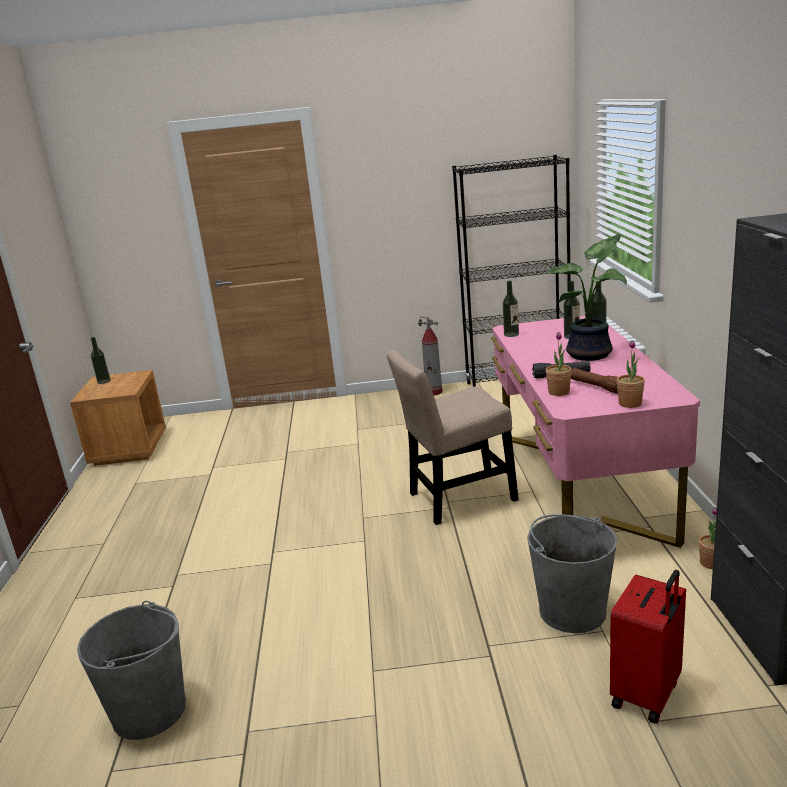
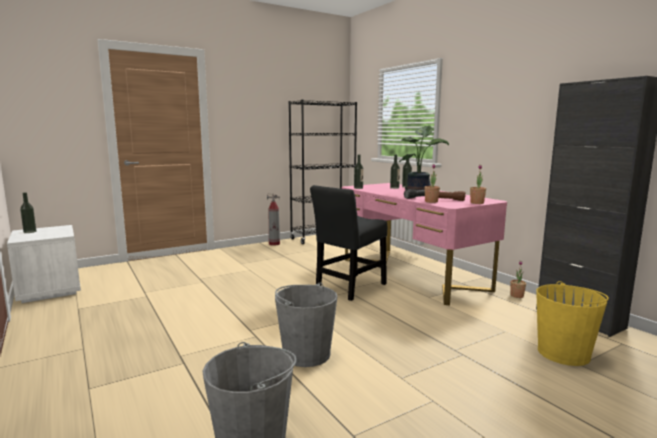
camera: 30 degrees left, 10 degrees down
brown nightstand [70,370,166,466] -> white nightstand [7,225,81,303]
beige chair [387,350,519,525] -> black chair [310,185,387,301]
grey bucket [527,514,617,633] -> grey bucket moved to [275,283,338,367]
red suitcase [610,570,686,723] -> yellow bucket [536,281,609,366]

